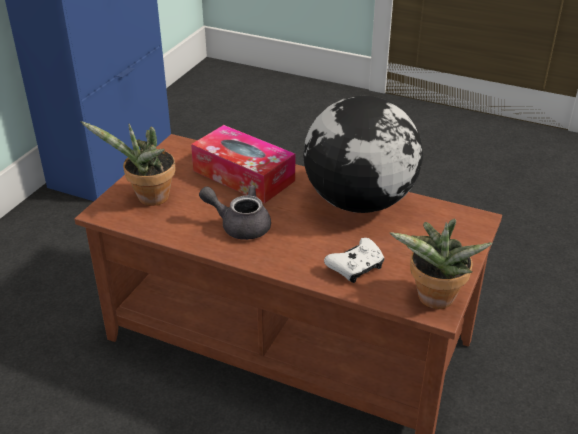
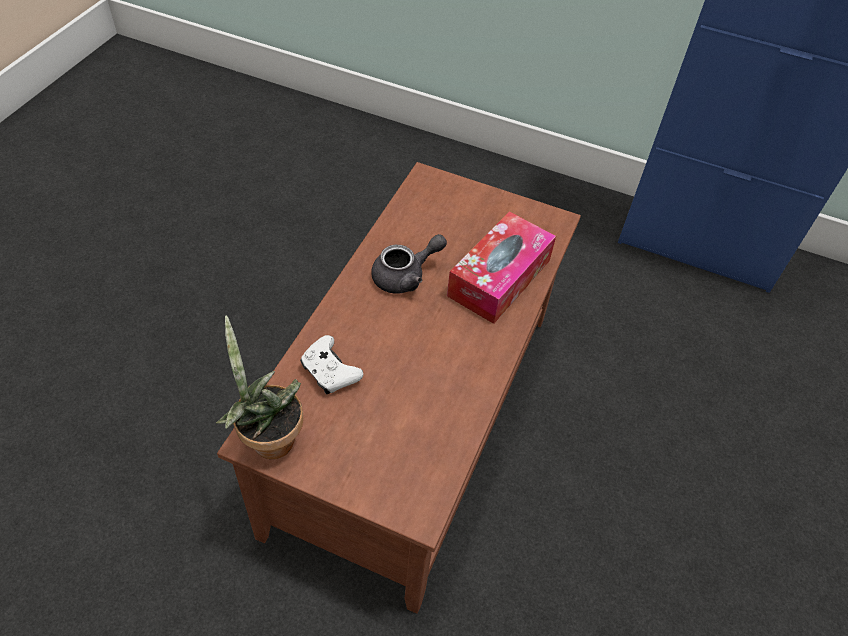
camera: 85 degrees right, 15 degrees up
potted plant [81,121,176,206] -> none
grey teapot [199,185,271,240] -> grey teapot turned 45 degrees clockwise [371,234,447,293]
globe [303,96,423,213] -> none

